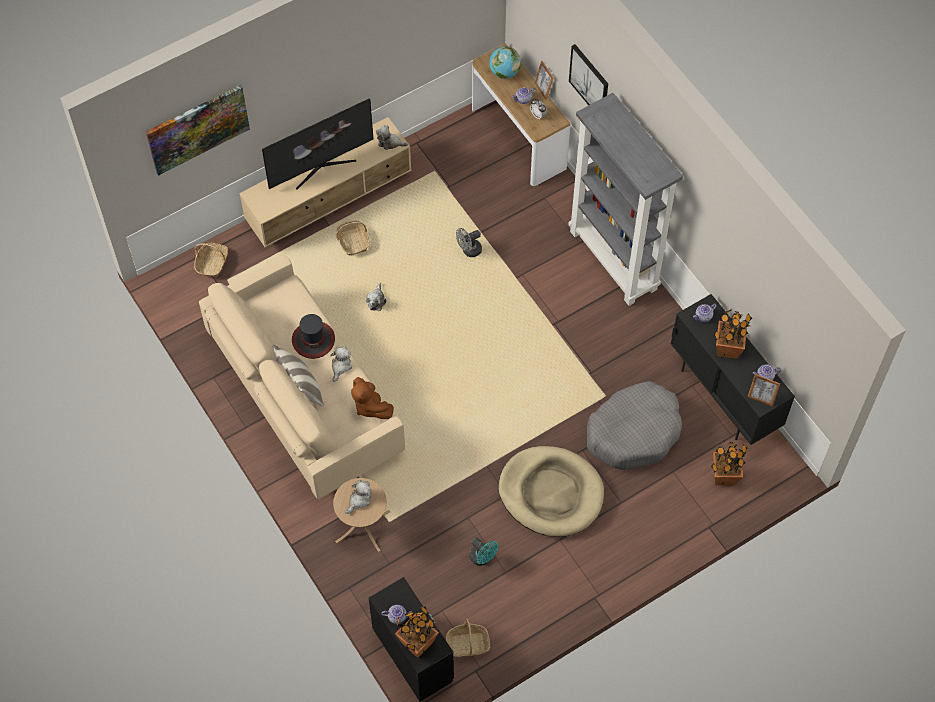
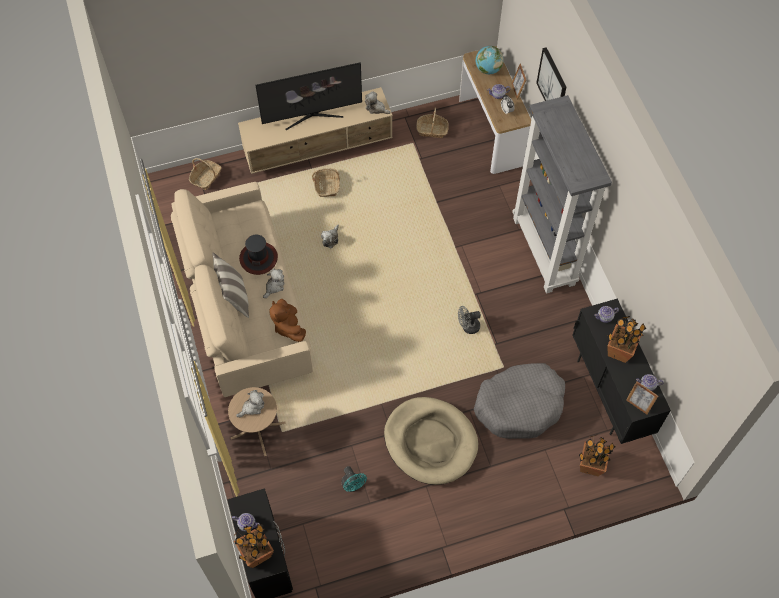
camera: 15 degrees right, 0 degrees up
picture [146,85,250,176] -> none
basket [446,619,490,657] -> basket moved to [417,107,449,138]
grey fan [456,228,482,257] -> grey fan moved to [458,306,481,334]

